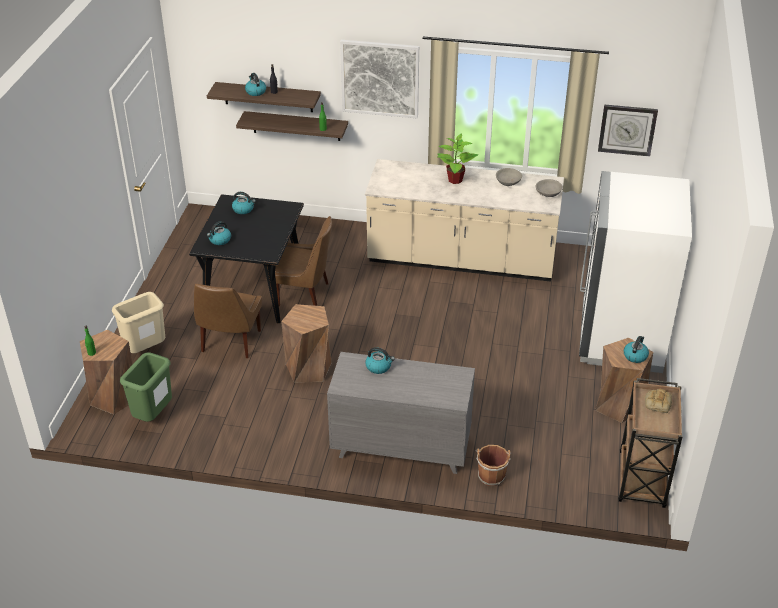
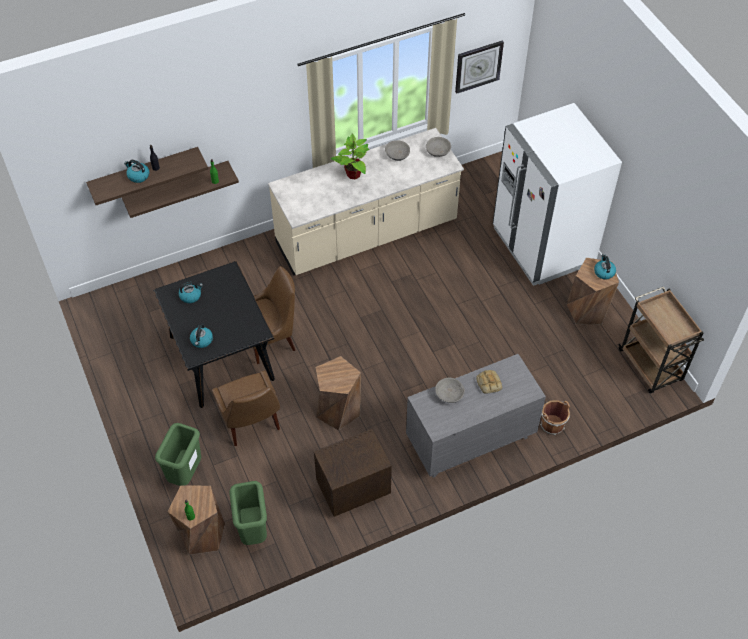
camera: 35 degrees left, 15 degrees up
beige trash can [112,292,165,353] -> green trash can [155,423,201,486]
picture [340,40,419,118] -> none
kettle [365,347,395,374] -> grey bowl [435,378,465,403]
bread [645,389,672,413] -> bread moved to [476,370,502,394]
none -> brown nightstand [314,429,392,517]

